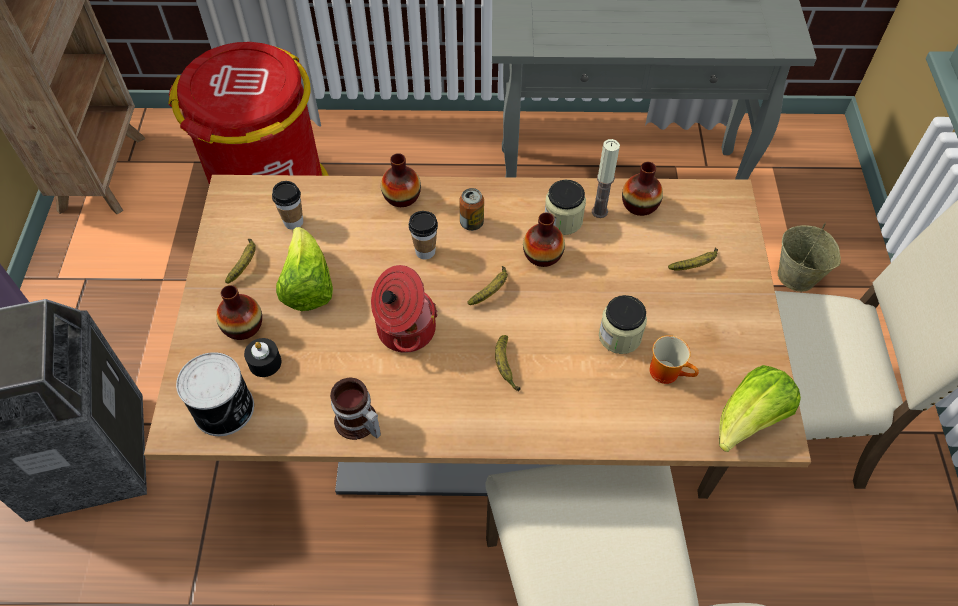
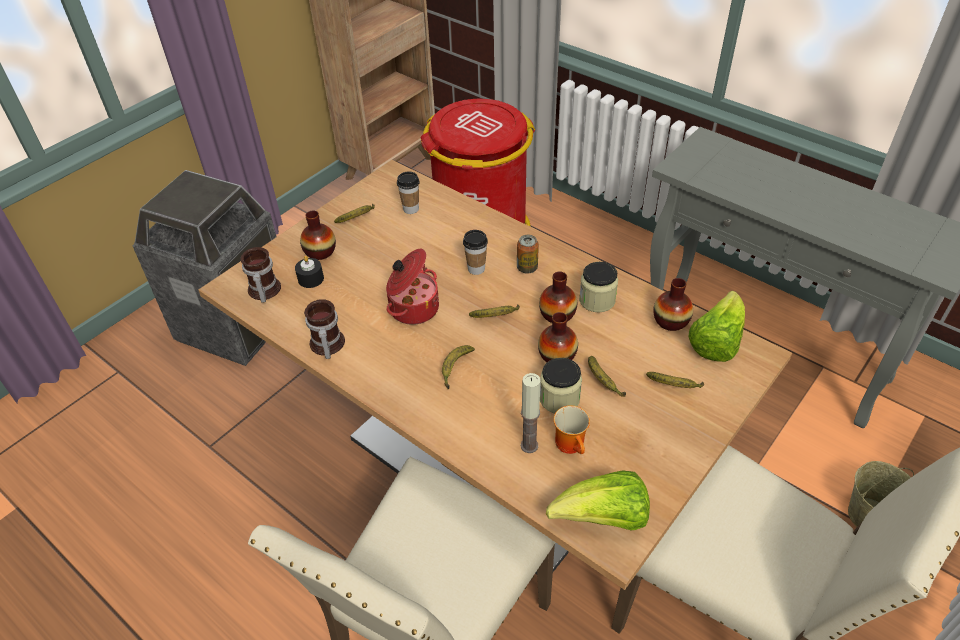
camera: 40 degrees right, 10 degrees down
can [176,352,254,436] -> mug [240,247,281,303]
lettuce [276,227,333,311] -> lettuce moved to [688,291,745,362]
vase [381,153,421,207] -> vase moved to [538,312,578,362]
candle [592,139,620,218] -> candle moved to [520,373,541,453]
none -> banana [588,356,626,397]

